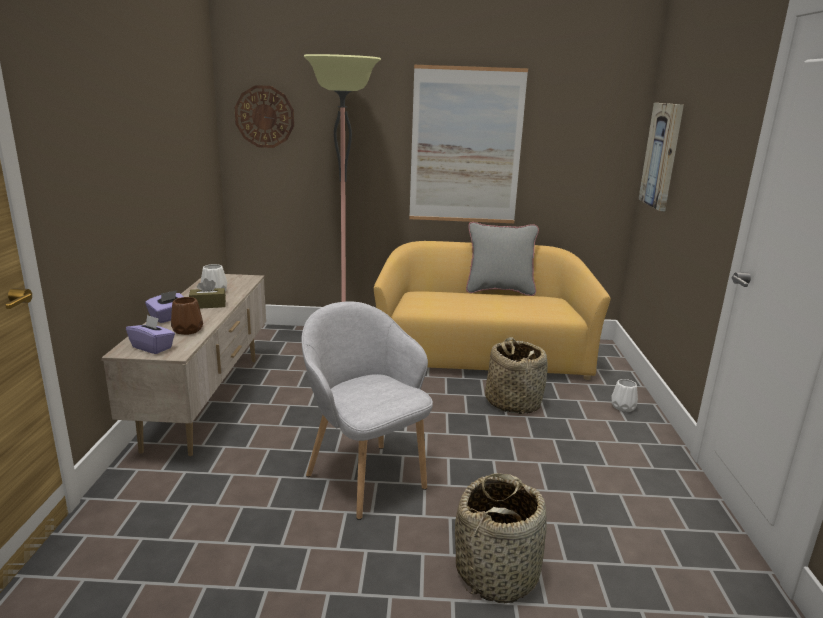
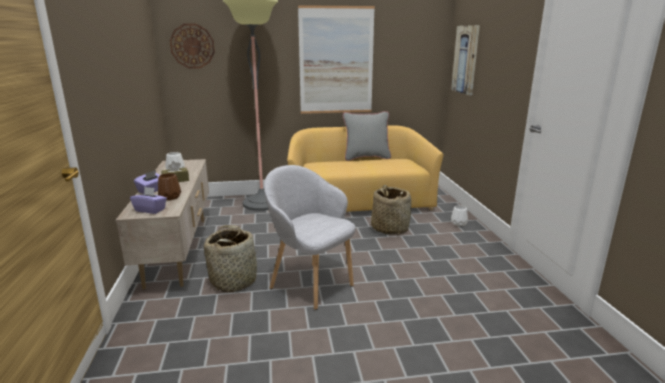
camera: 10 degrees left, 0 degrees up
basket [455,473,547,603] -> basket moved to [204,225,257,292]

